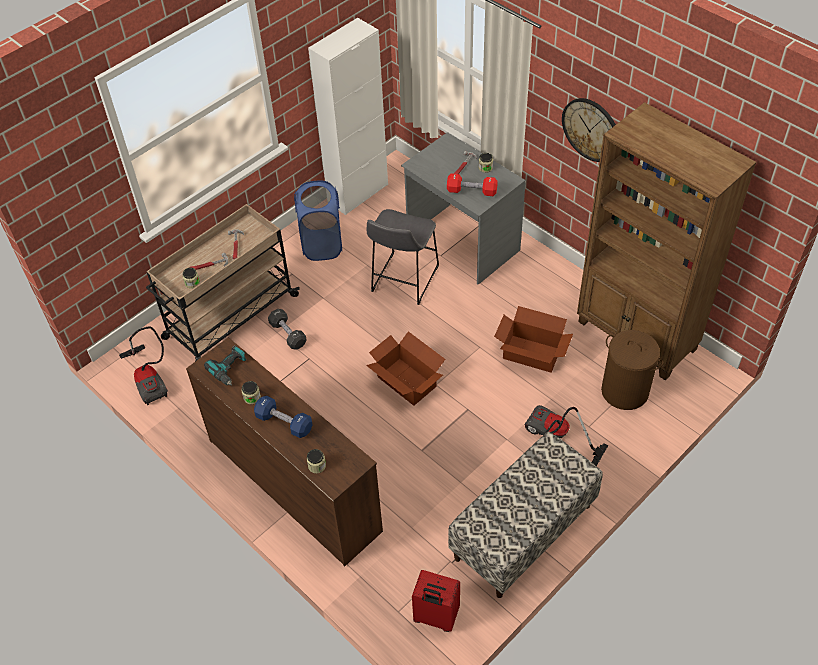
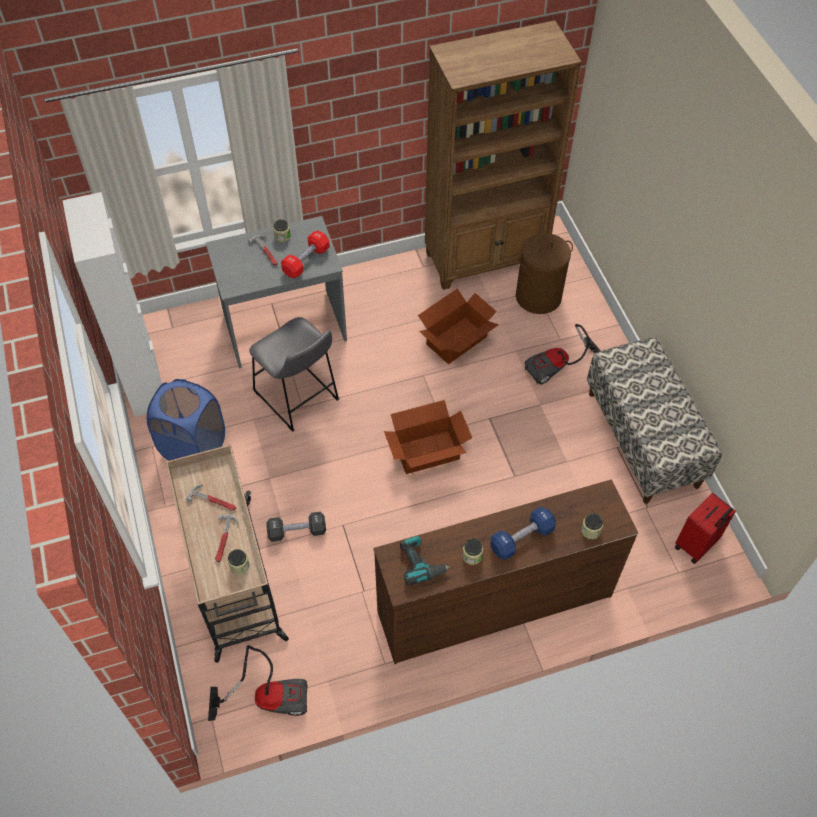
camera: 65 degrees left, 5 degrees up
wall clock [562,98,616,162] -> none

